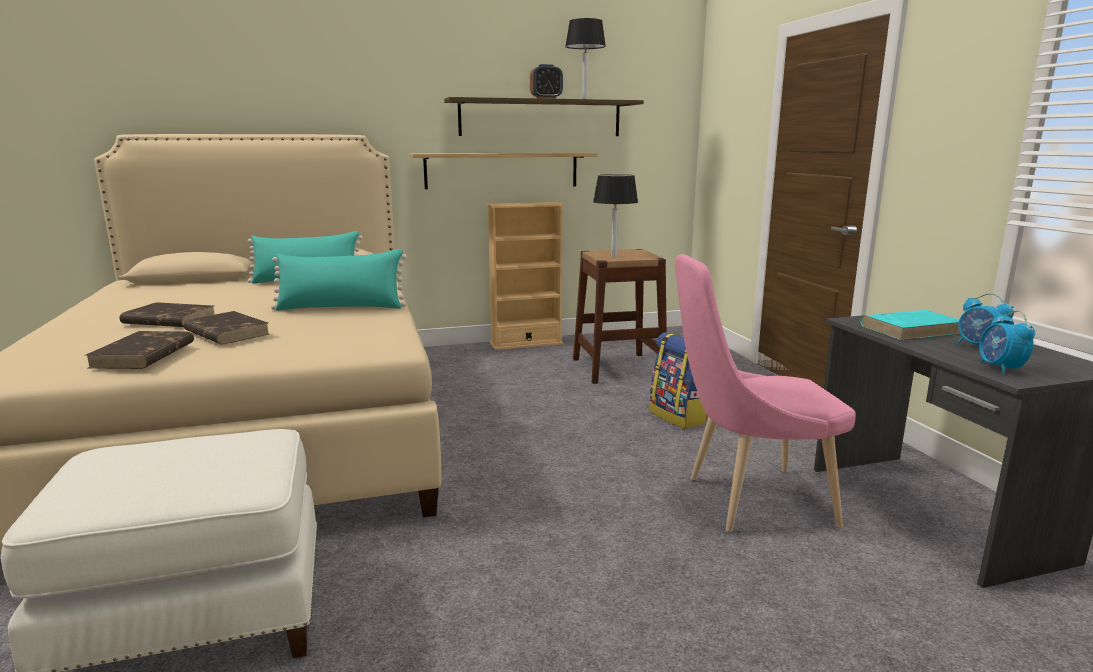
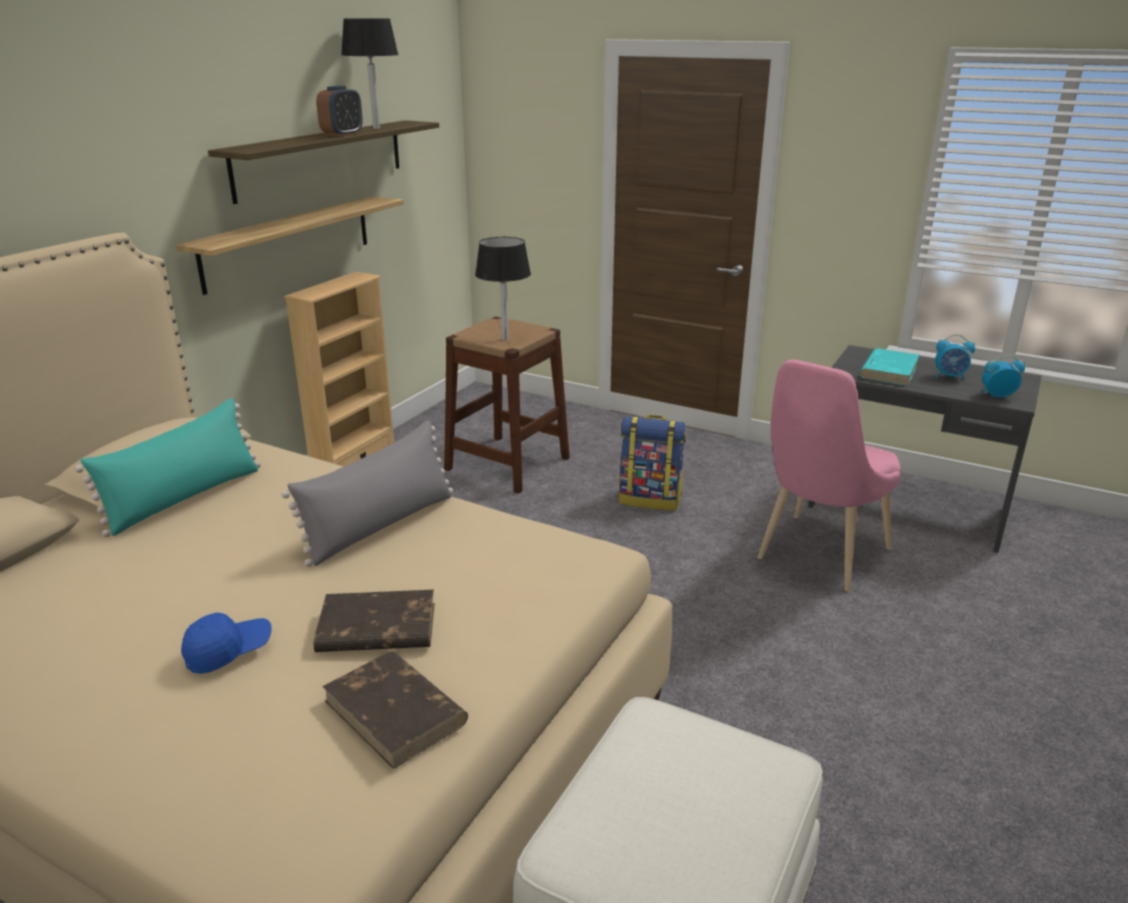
camera: 45 degrees left, 10 degrees up
brown book [120,302,215,327] -> blue cap [181,612,272,674]
turquoise pillow [271,249,407,311] -> grey pillow [281,421,453,567]
alarm clock [979,310,1035,374] -> alarm clock turned 135 degrees clockwise [981,356,1025,398]

